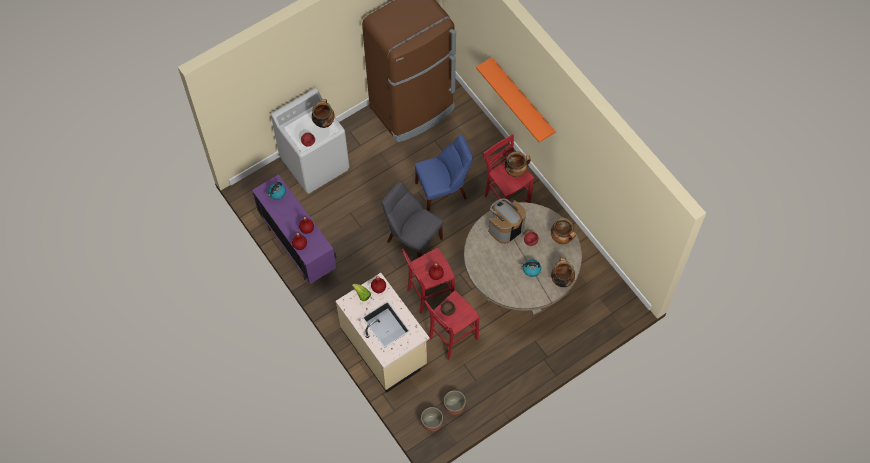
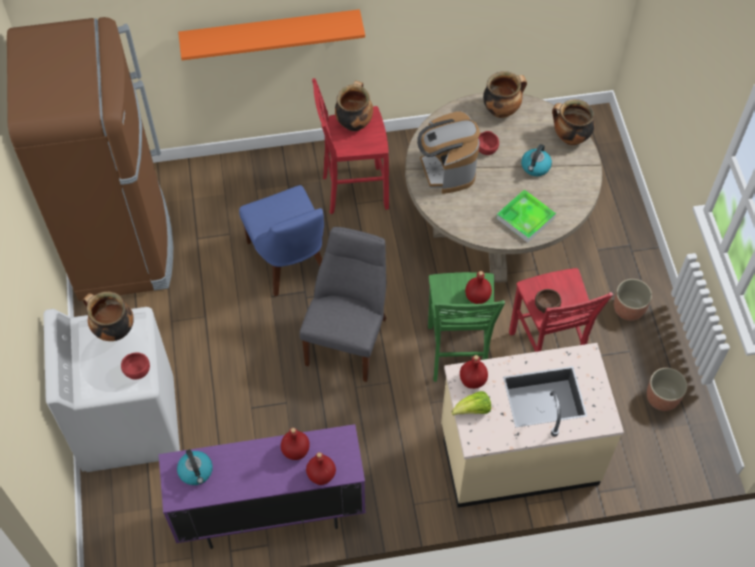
camera: 65 degrees left, 5 degrees down
grey chair [382,181,443,258] -> grey chair turned 135 degrees clockwise [300,227,386,382]
red stool [402,248,455,314] -> green stool [428,272,505,382]
blue chair [415,135,473,211] -> blue chair turned 150 degrees clockwise [239,185,324,296]
planter [421,407,443,432] -> planter moved to [614,279,652,321]
none -> tray [496,189,556,243]

